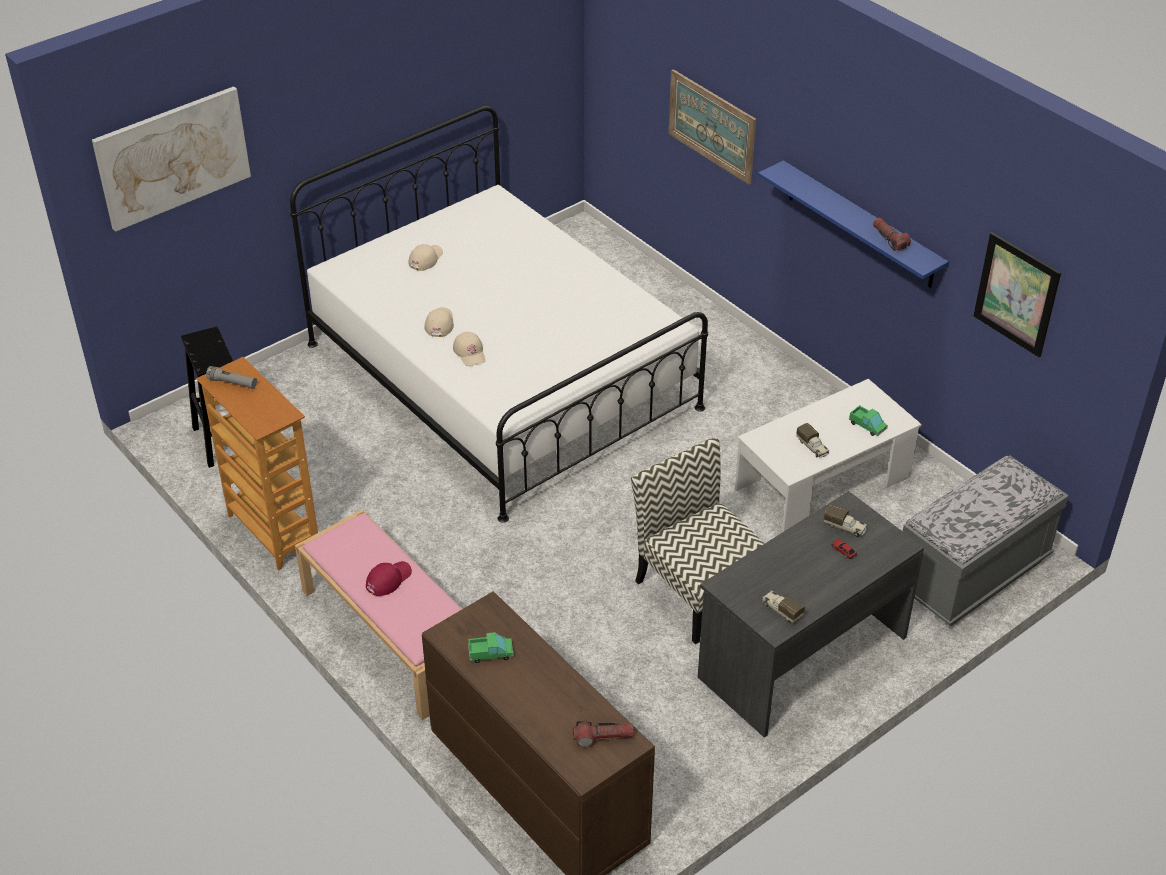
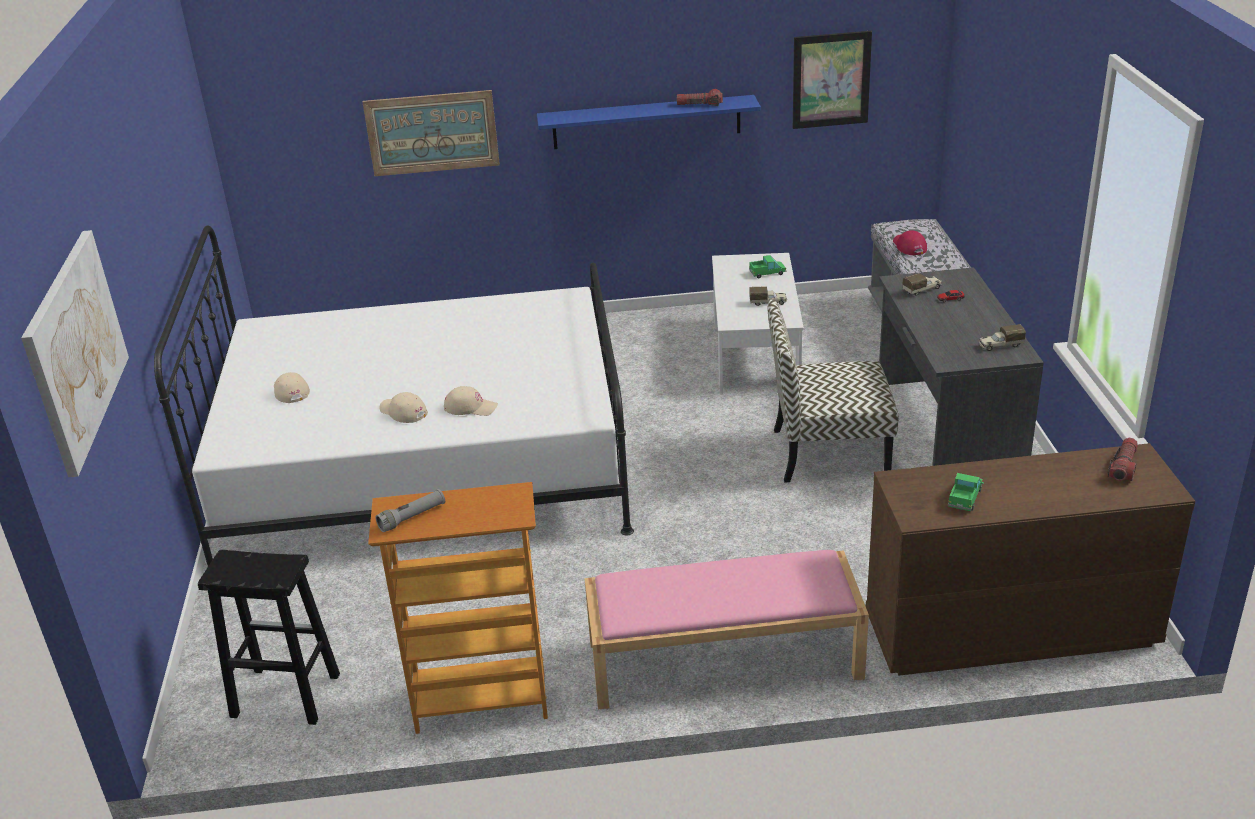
camera: 55 degrees left, 10 degrees down
red cap [366,561,412,596] -> red cap moved to [893,230,927,255]

